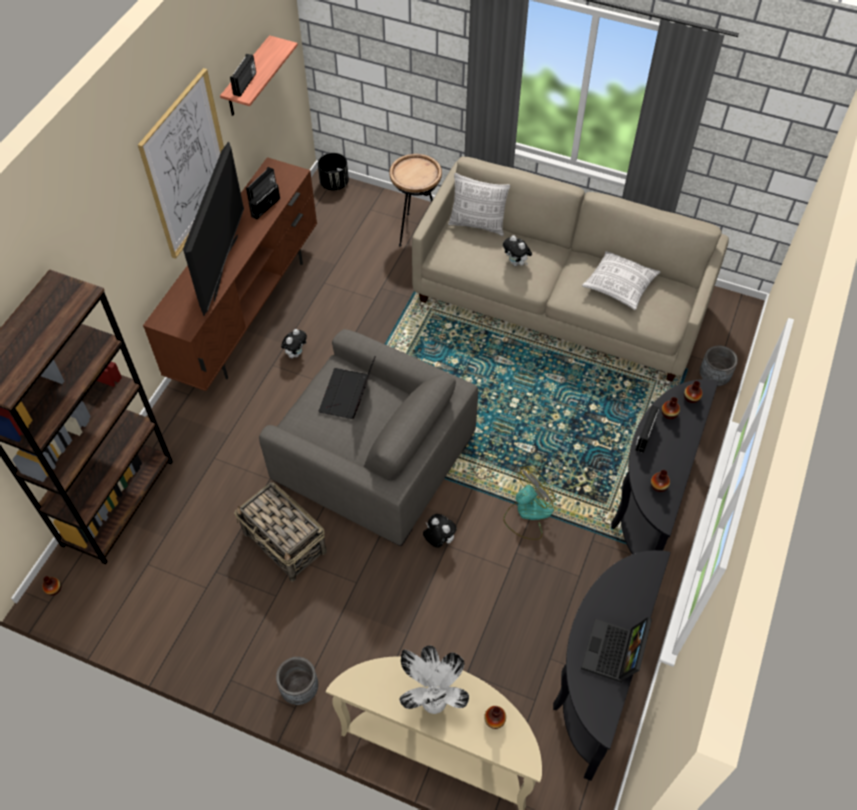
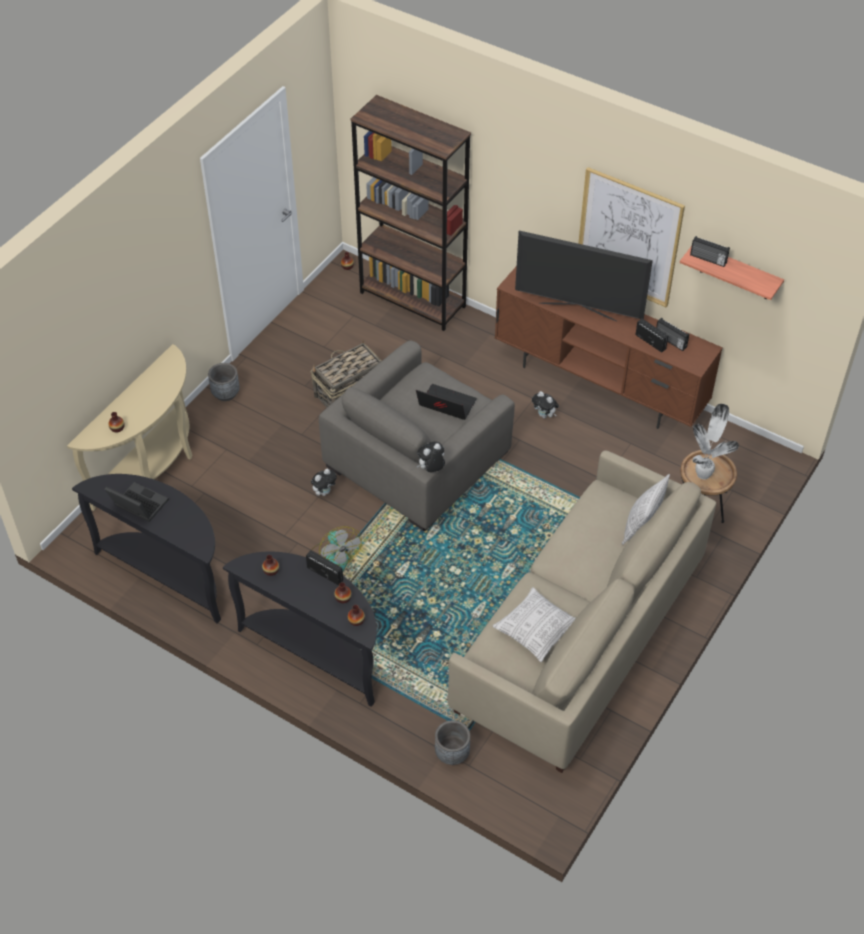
camera: 100 degrees right, 5 degrees down
black planter [318,153,349,191] -> none
potted plant [399,645,469,714] -> potted plant moved to [692,404,739,479]
plush toy [503,235,532,266] -> plush toy moved to [417,442,445,472]

